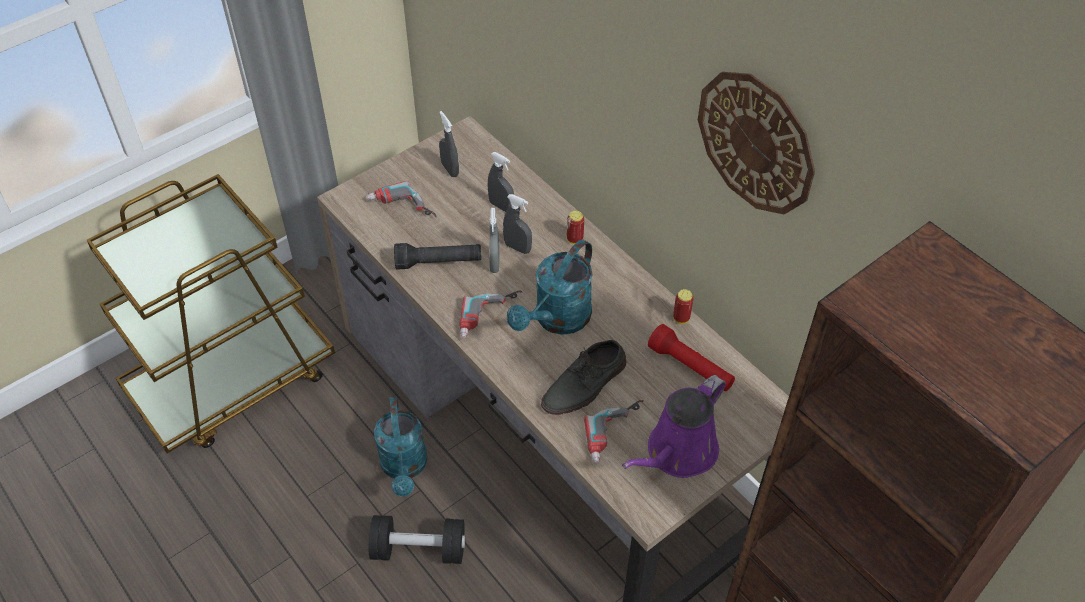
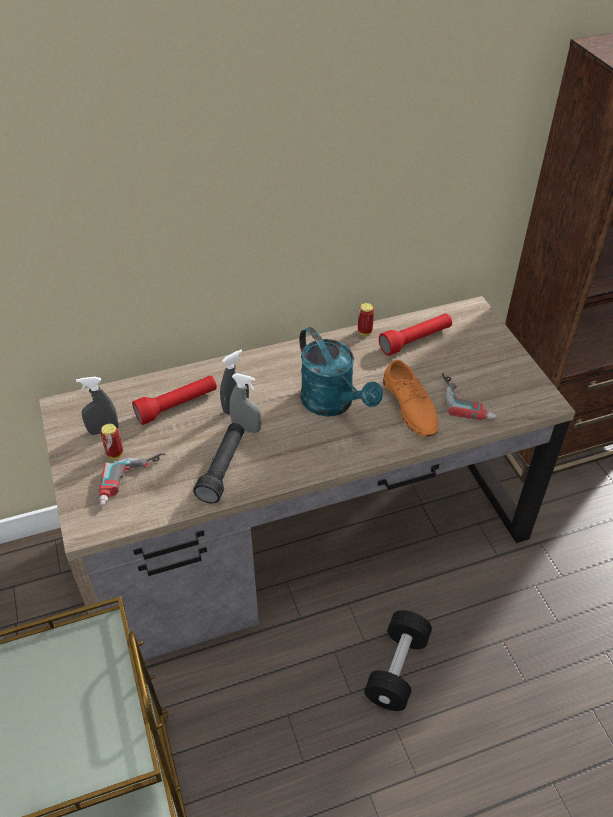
camera: 70 degrees left, 5 degrees down
turquoise watering can [374,397,427,496] -> none
power drill [459,291,523,339] -> none
grey spray bottle [488,152,514,212] -> red flashlight [132,375,217,425]
grey shoe [541,340,626,415] -> orange shoe [383,360,439,437]
can [567,211,584,244] -> can moved to [100,424,123,459]
purple watering can [622,375,726,478] -> none
wall clock [698,72,815,214] -> none

